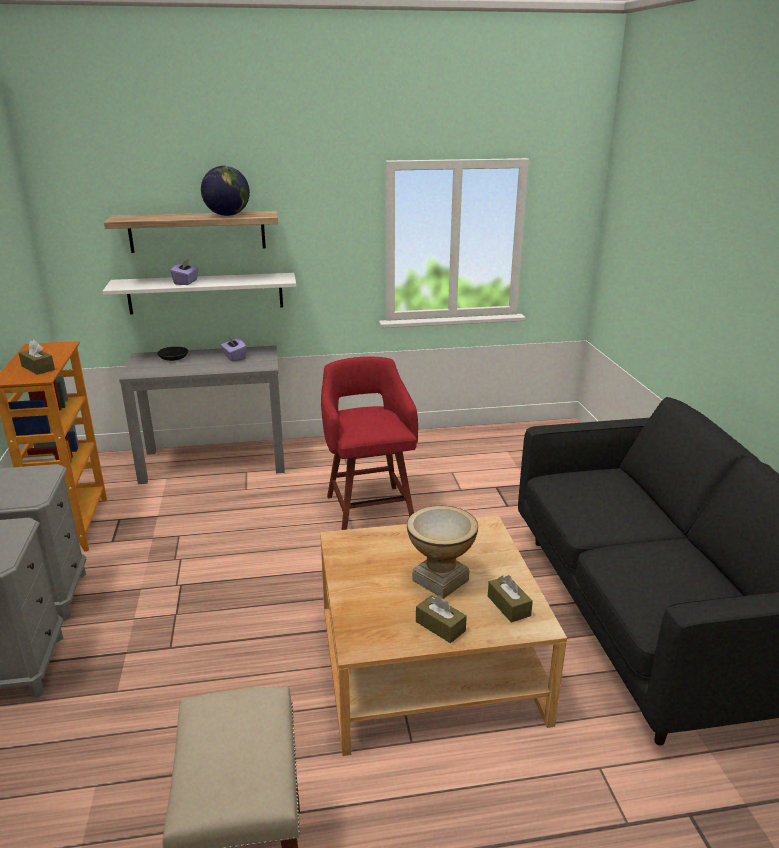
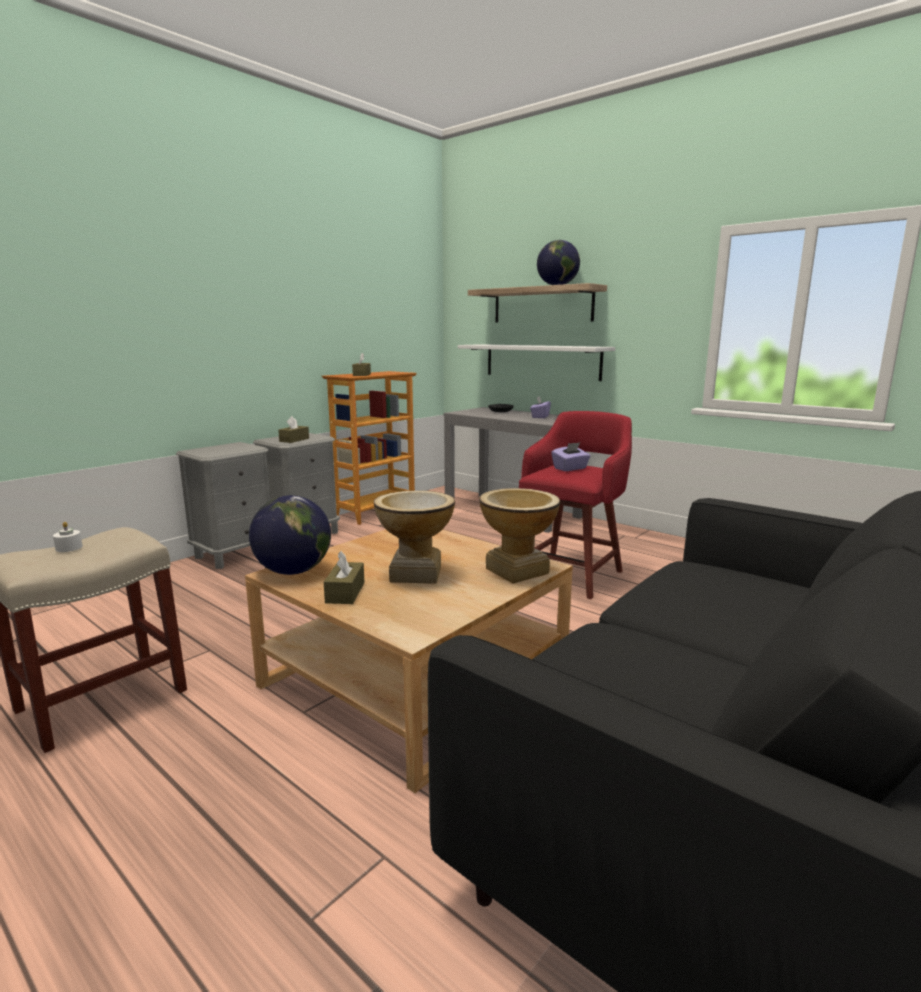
camera: 50 degrees right, 10 degrees down
purple tissue box [170,259,199,285] -> purple tissue box moved to [551,442,591,471]
brown tissue box [488,575,533,623] -> brown tissue box moved to [278,416,309,443]
none -> white candle [53,522,83,552]
none -> globe [249,495,331,575]
none -> vase [479,488,560,583]

